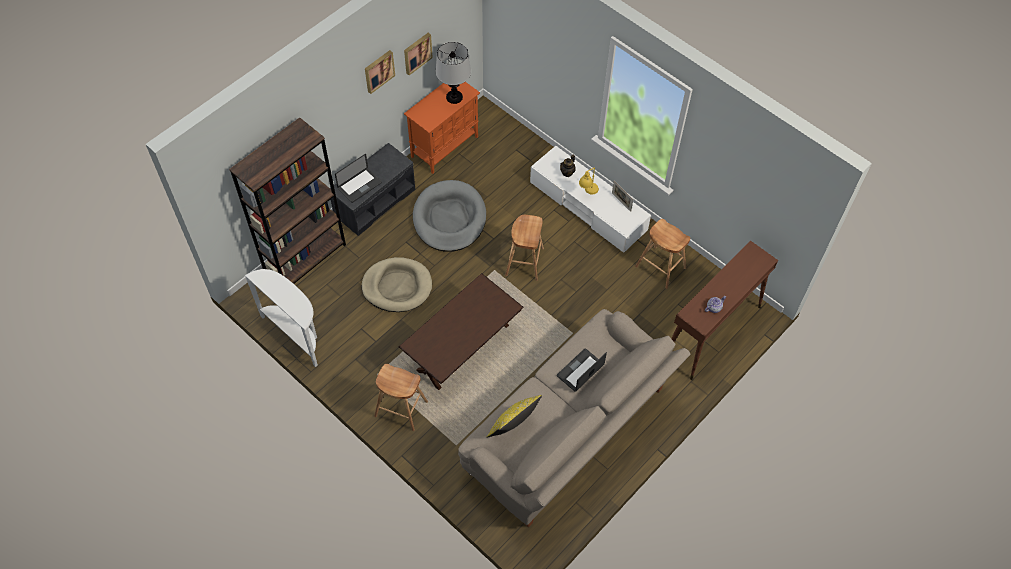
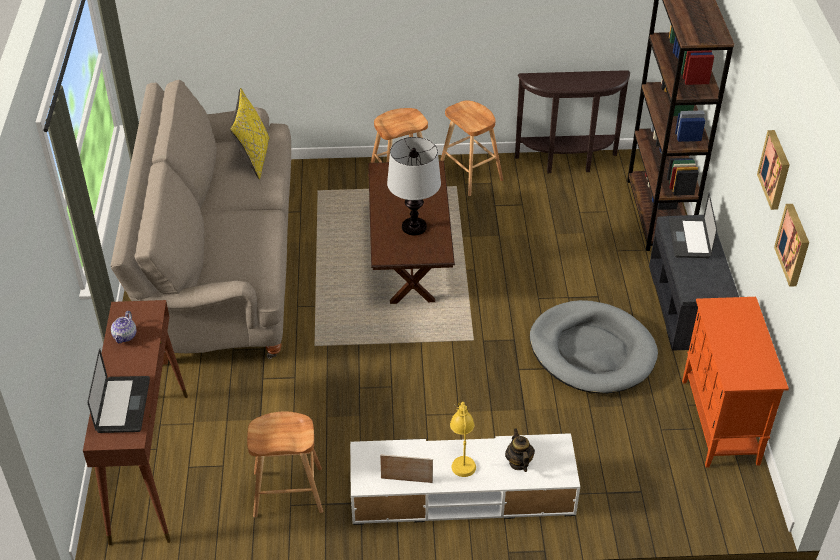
camera: 135 degrees right, 15 degrees down
white console table [244,269,318,367] -> brown console table [515,70,630,173]
beige dog bed [362,257,432,312] -> none
table lamp [436,42,471,104] -> table lamp moved to [387,137,441,235]
brown stool [505,215,544,281] -> brown stool moved to [440,100,503,196]
laptop [557,348,607,392] -> laptop moved to [87,349,150,433]

